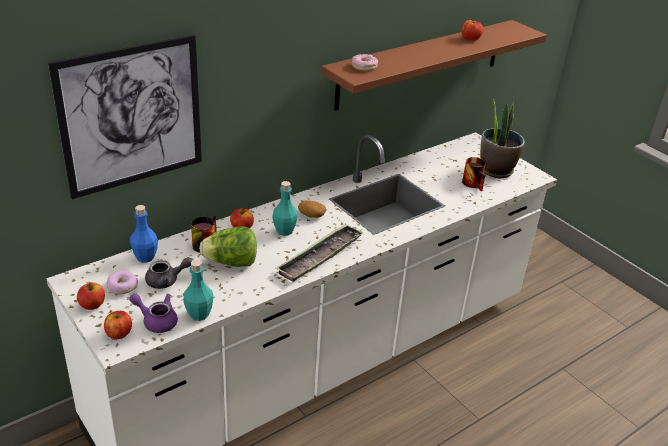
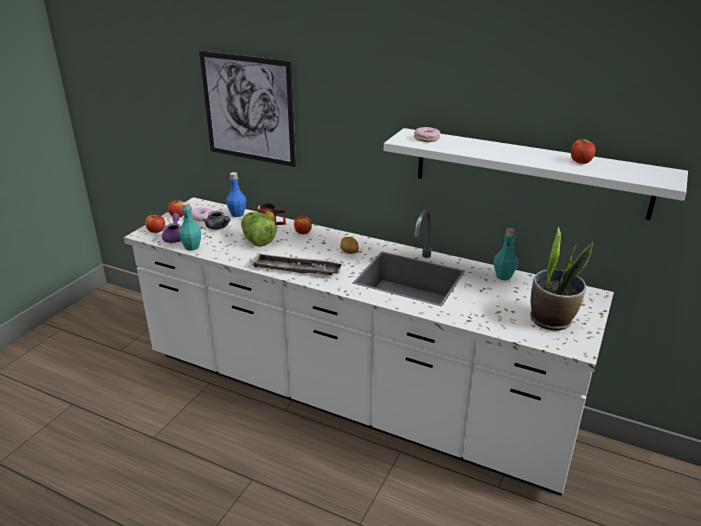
camera: 65 degrees right, 5 degrees down
turquoise bottle [272,181,298,236] -> turquoise bottle moved to [494,228,518,280]
brown shelf [321,20,547,110] -> white shelf [384,128,688,220]
mug [462,157,486,191] -> none

